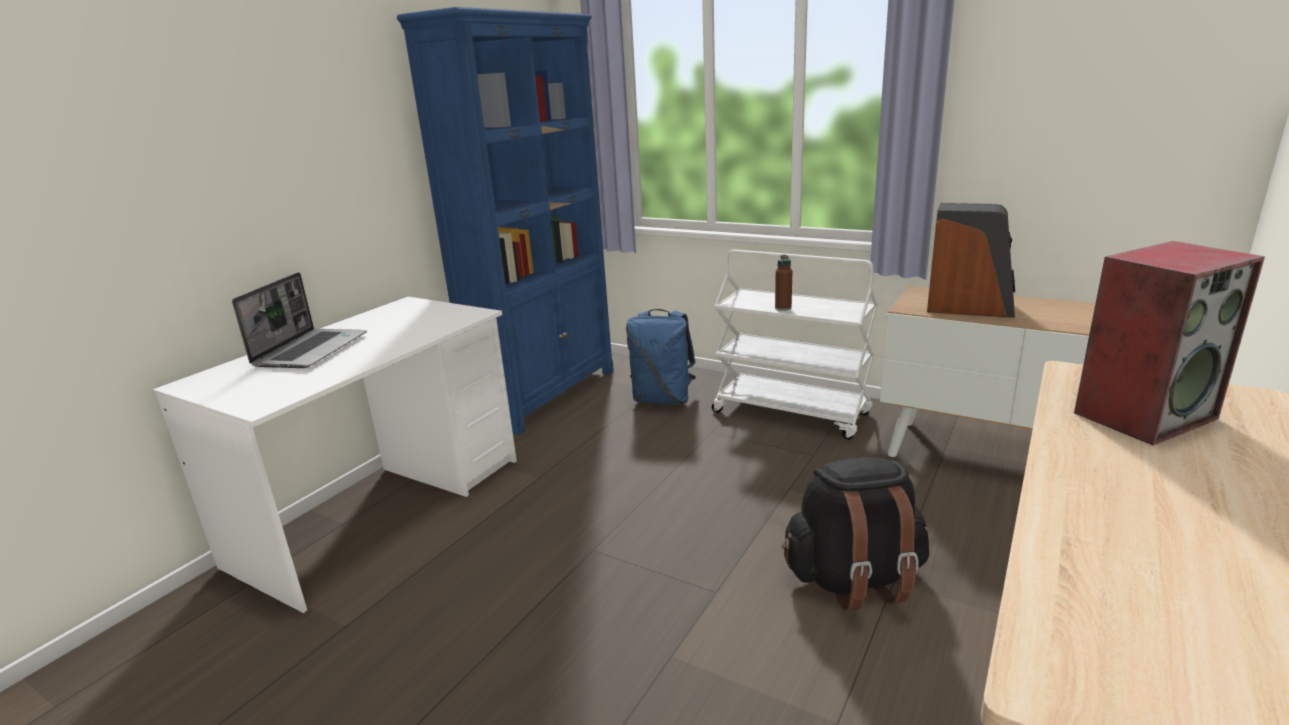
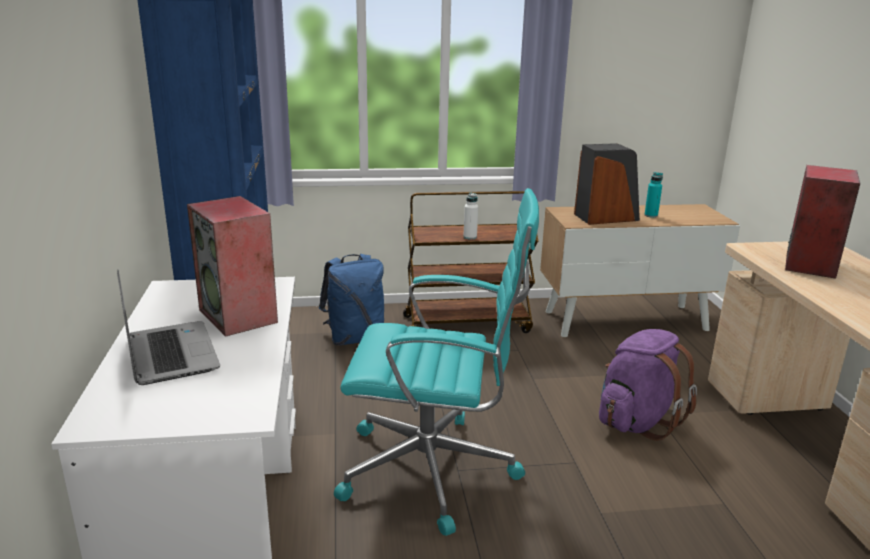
camera: 40 degrees left, 0 degrees up
white cart [712,249,878,440] -> brown cart [403,191,538,333]
brown bottle [775,254,792,311] -> white bottle [463,193,478,240]
black backpack [782,457,929,611] -> purple backpack [599,329,697,441]
none -> speaker [187,196,278,337]
none -> turquoise office chair [334,188,539,536]
none -> turquoise bottle [644,172,663,218]

